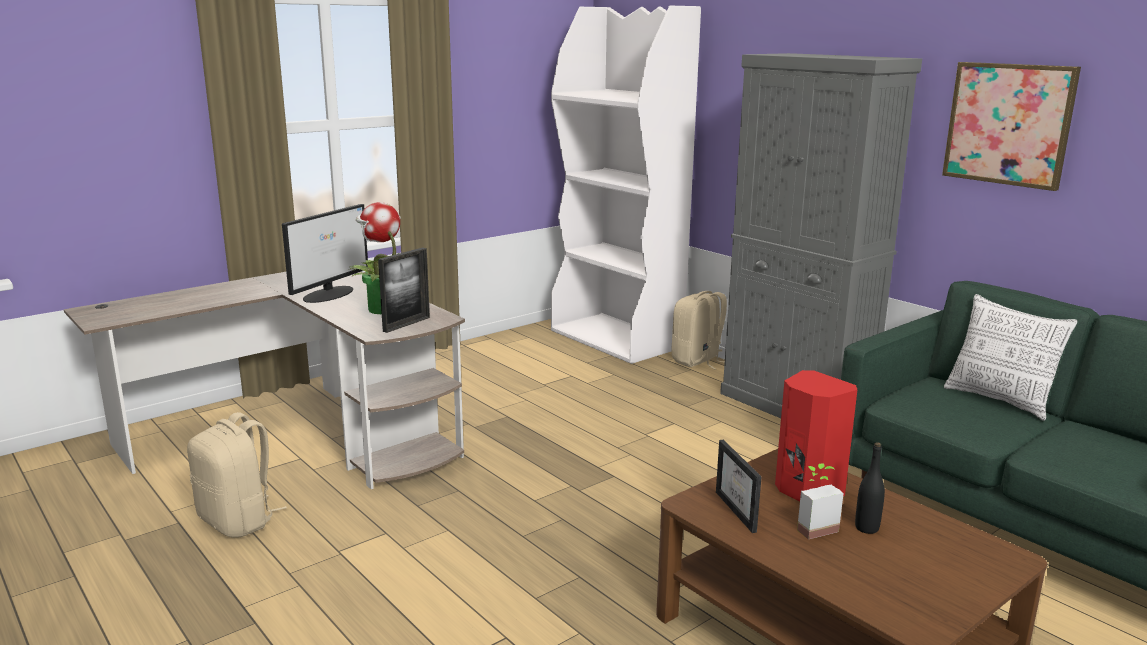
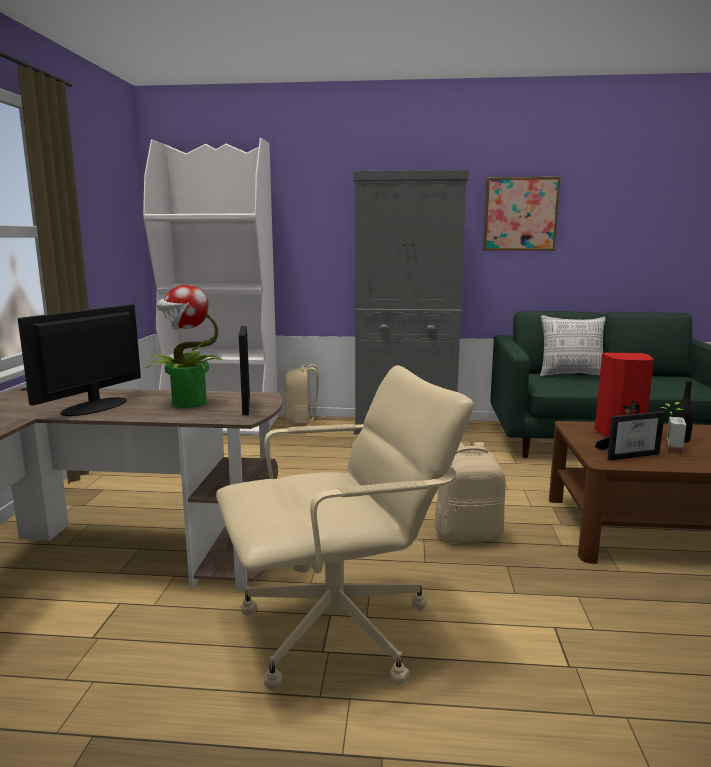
camera: 45 degrees left, 5 degrees down
beige backpack [187,412,287,538] -> beige backpack moved to [434,442,505,543]
monitor [282,204,368,303] -> monitor turned 135 degrees counterclockwise [18,304,141,416]
picture frame [716,439,761,533] -> picture frame turned 45 degrees counterclockwise [595,411,665,461]
none -> beige office chair [216,365,474,691]

